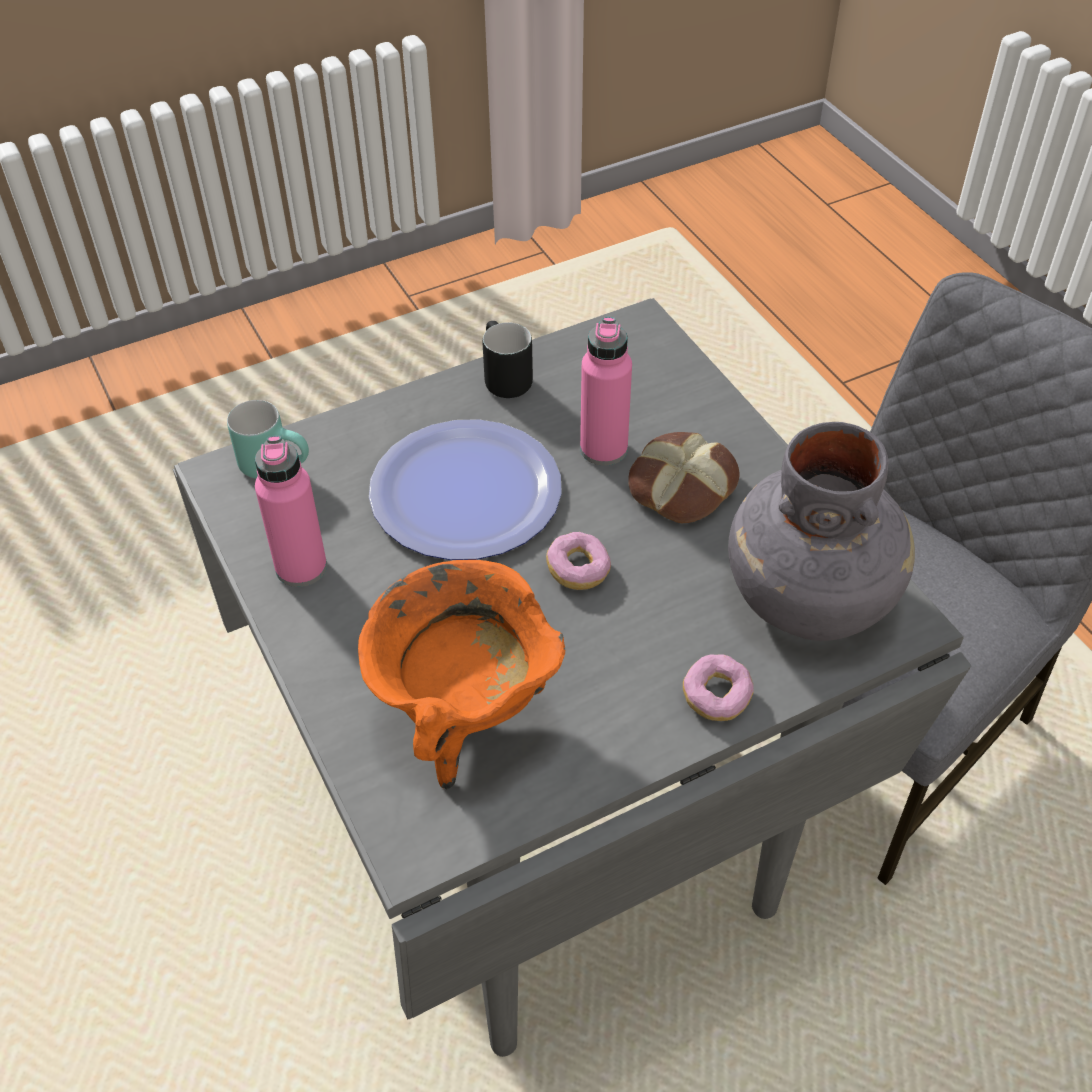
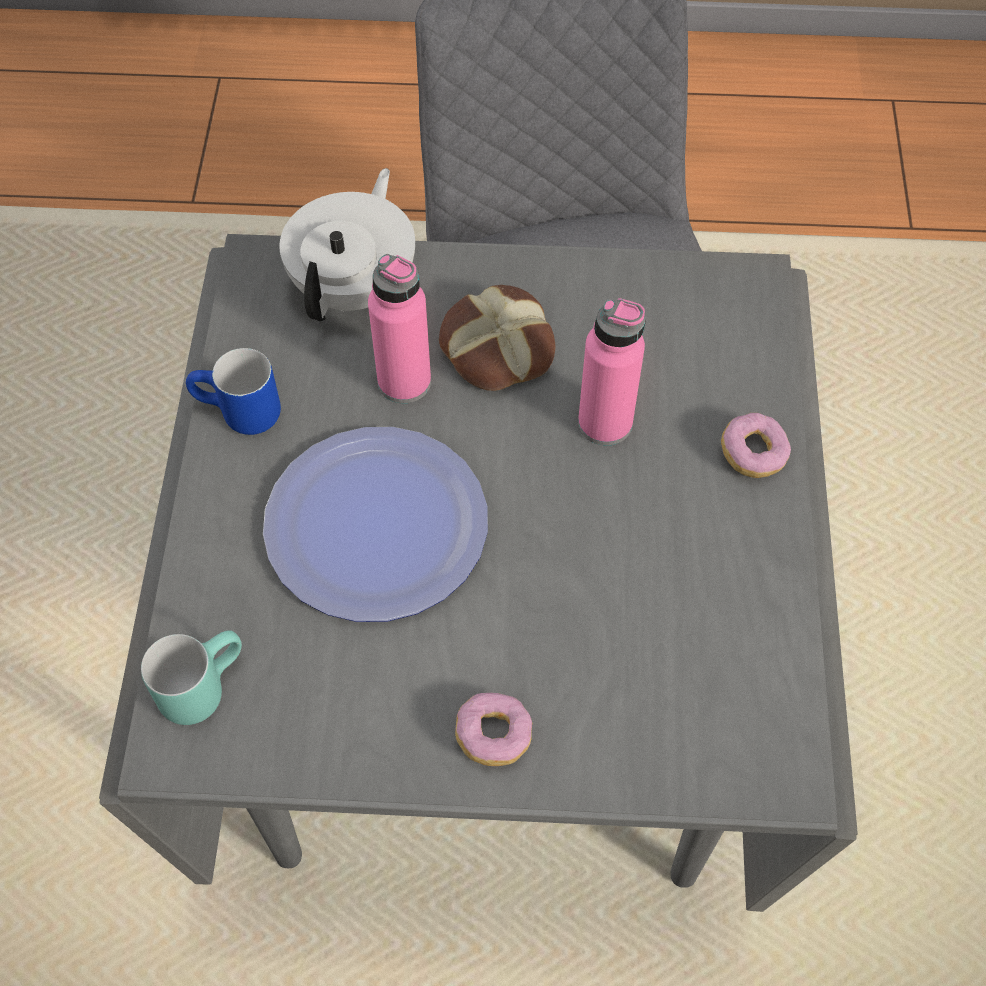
camera: 60 degrees left, 10 degrees up
pink bottle [255,435,327,587] -> pink bottle moved to [578,298,645,446]
orange cooking pot [358,560,565,790] -> none
black mug [483,321,533,398] -> blue mug [186,348,281,435]
donut [546,532,611,590] -> donut moved to [455,693,532,766]
grey vase [728,422,915,641] -> none
none -> white teapot [280,168,415,321]

